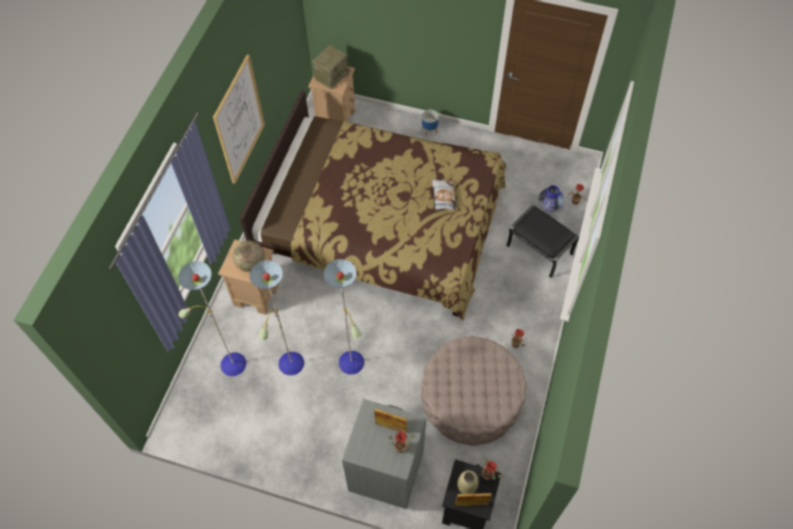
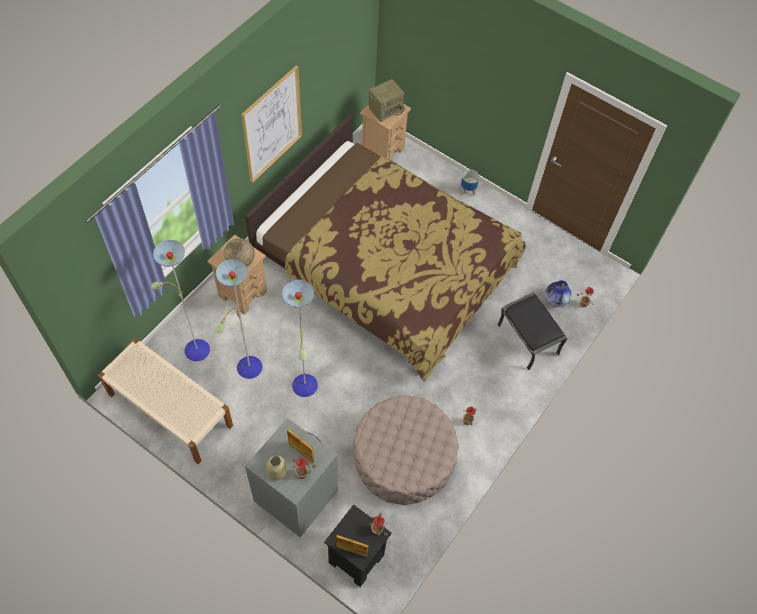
camera: 15 degrees right, 0 degrees up
pillow [432,179,456,210] -> none
beige vase [457,470,479,494] -> beige vase moved to [266,455,287,481]
none -> beige bench [98,338,233,464]

